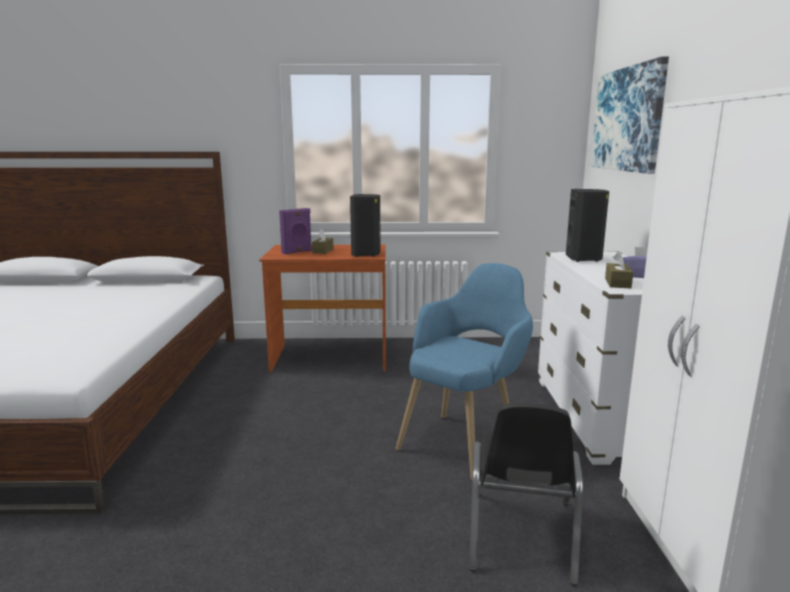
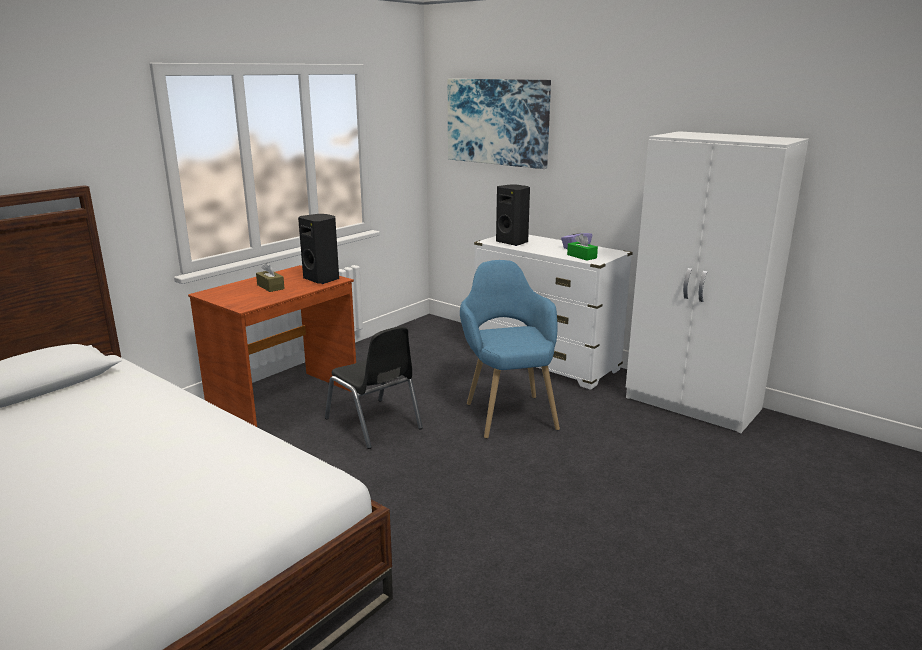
camera: 50 degrees left, 5 degrees up
purple speaker [279,208,312,255] -> none
black chair [469,403,583,586] -> black chair moved to [325,326,423,449]
brown tissue box [605,252,633,289] -> green tissue box [567,234,598,261]

